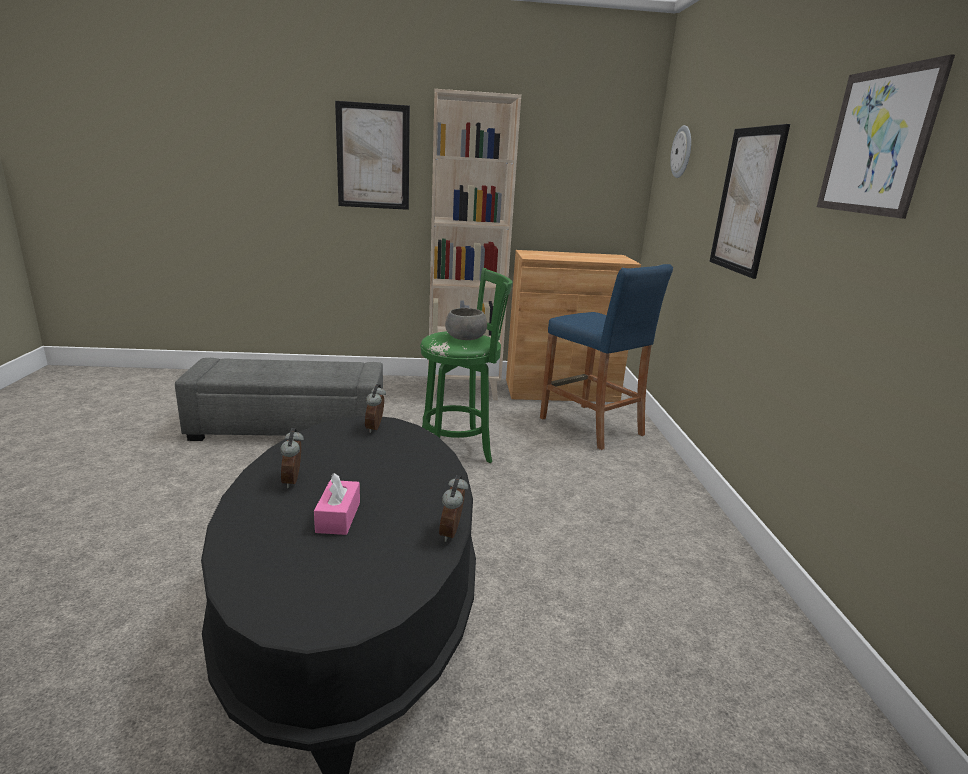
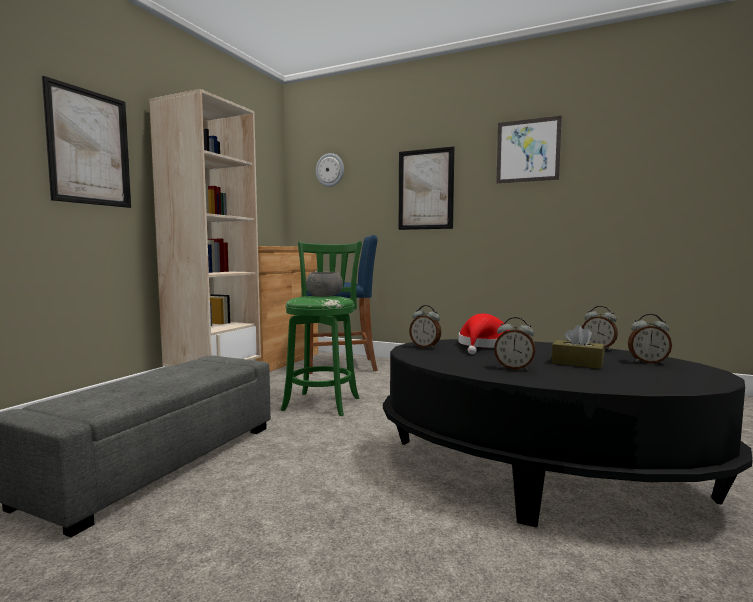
camera: 60 degrees left, 15 degrees down
pink tissue box [314,473,360,535] -> brown tissue box [551,325,604,369]
none -> red hat [459,314,509,354]
none -> alarm clock [628,314,672,364]

